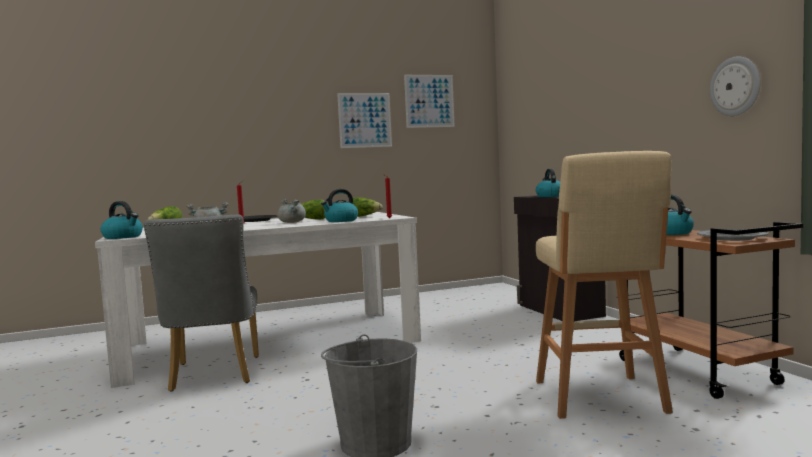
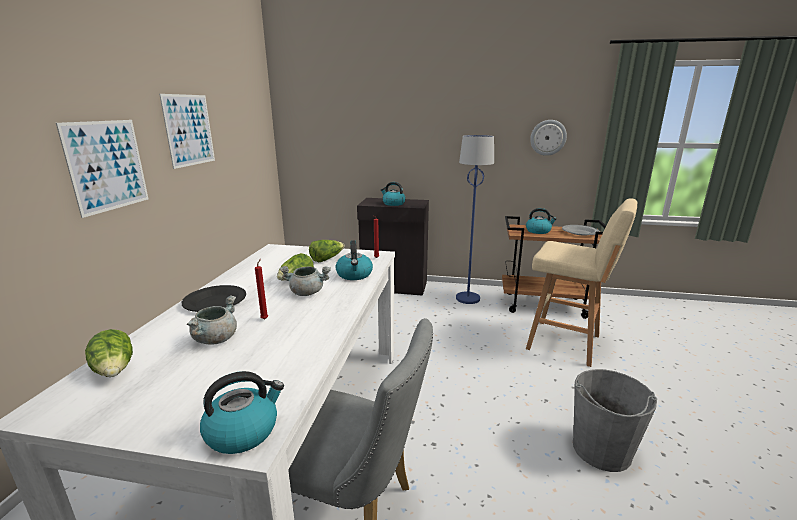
camera: 60 degrees left, 15 degrees up
picture [404,75,455,128] -> picture moved to [56,120,148,218]
none -> blue floor lamp [456,135,494,304]

